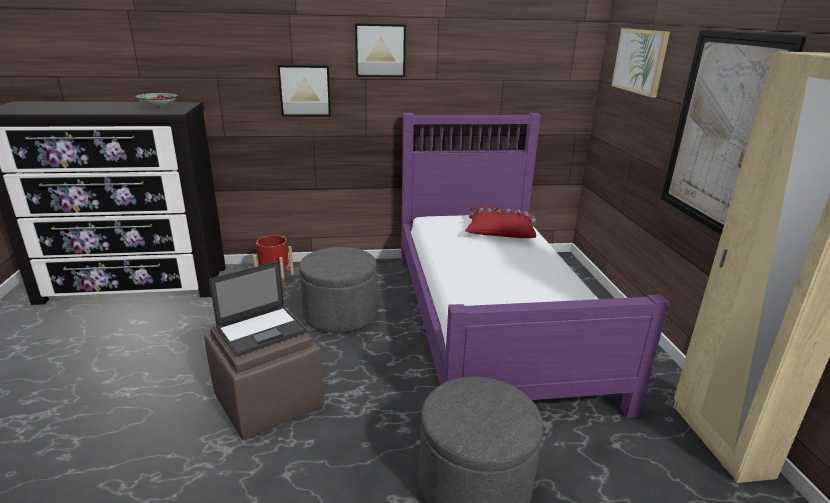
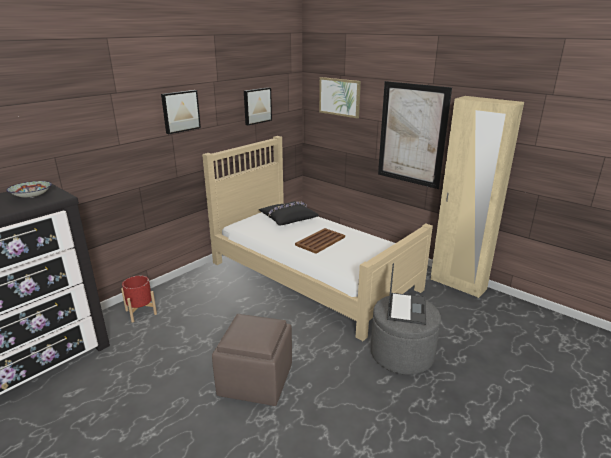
camera: 40 degrees left, 0 degrees up
laptop [209,261,307,357] -> laptop moved to [387,263,426,325]
picture [278,65,331,116] -> picture moved to [244,87,272,126]
grey ottoman [299,247,377,333] -> none
purple bed [401,113,669,418] -> beige bed [202,136,433,341]
red pillow [465,207,536,238] -> black pillow [259,201,319,226]
none -> brown tray [295,228,345,254]

